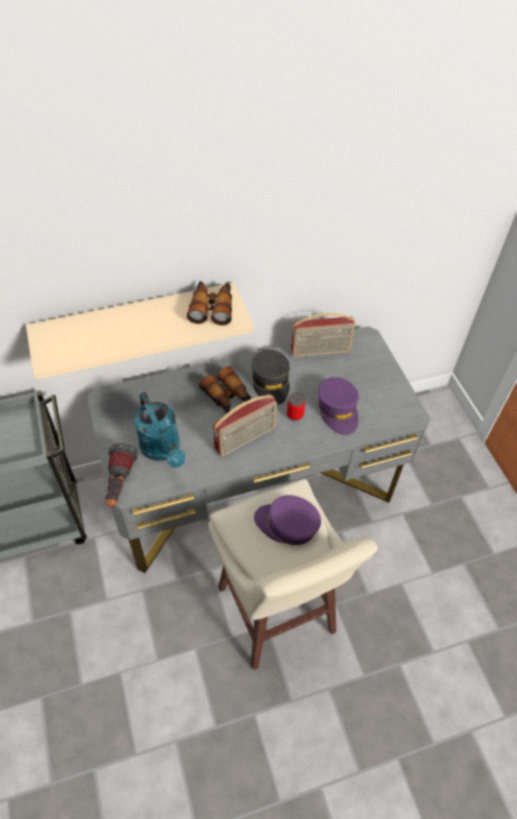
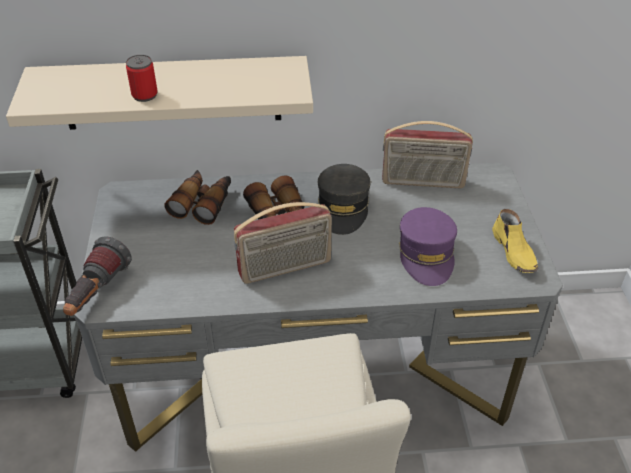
camera: 15 degrees right, 10 degrees down
turquoise watering can [134,392,185,468] -> none
binoculars [187,281,232,326] -> binoculars moved to [165,170,231,225]
purple cap [254,495,321,545] -> none
can [287,393,305,421] -> can moved to [126,55,158,102]
none -> yellow shoe [492,209,538,273]

